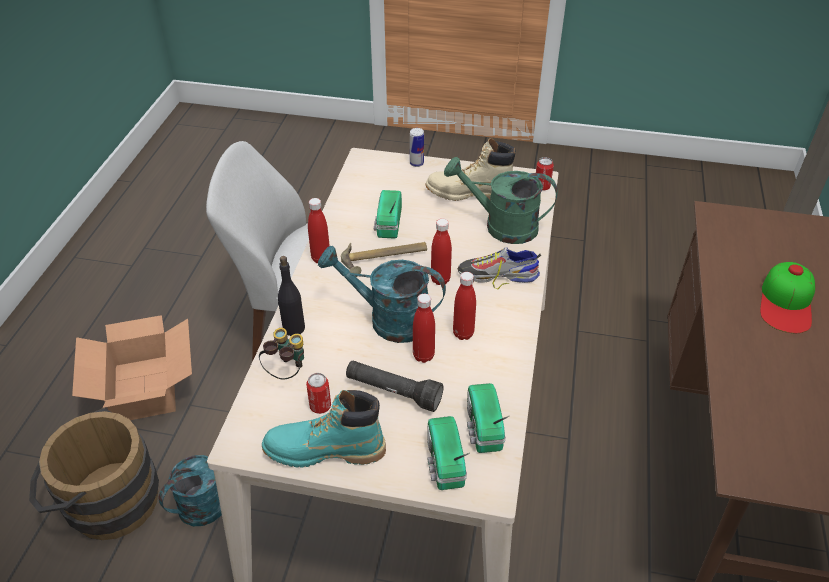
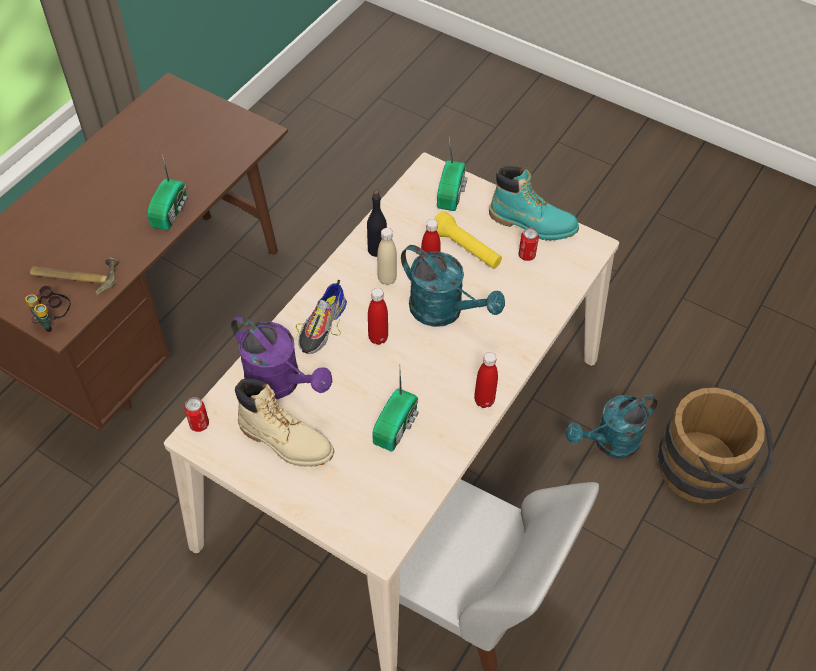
camera: 160 degrees left, 10 degrees up
cardboard box [72,315,192,420] -> none
binoculars [259,328,304,380] -> binoculars moved to [25,285,71,332]
black bottle [278,256,305,336] -> black bottle moved to [367,190,387,257]
hammer [341,242,427,277] -> hammer moved to [30,258,119,296]
black flashlight [346,361,444,412] -> yellow flashlight [434,211,502,269]
can [410,128,424,167] -> none
green watering can [444,157,558,244] -> purple watering can [231,315,332,399]
red bottle [453,272,476,340] -> beige bottle [377,228,397,285]
shoe [458,247,541,289] -> shoe turned 90 degrees clockwise [295,280,347,354]
radio [467,383,509,453] -> radio moved to [148,154,188,230]
cap [760,262,815,333] -> none

